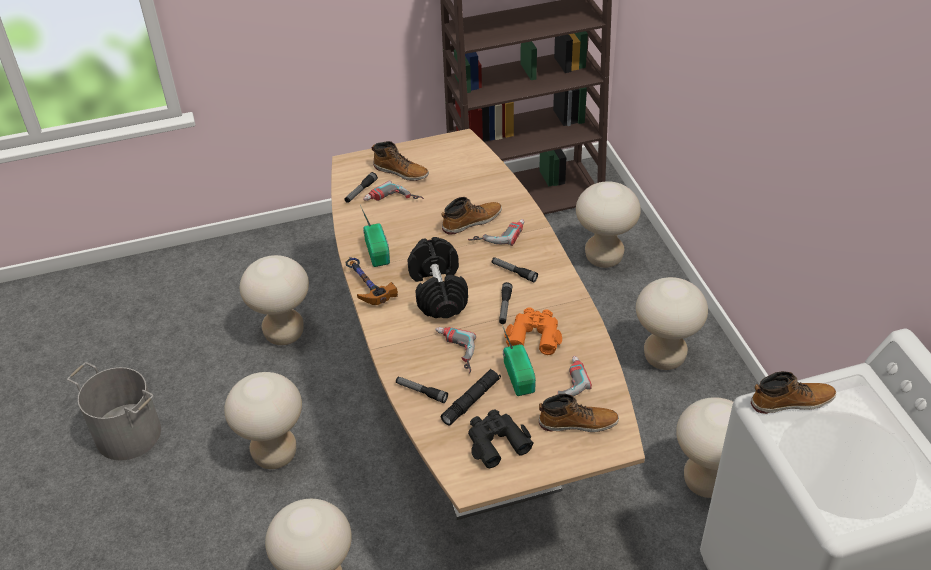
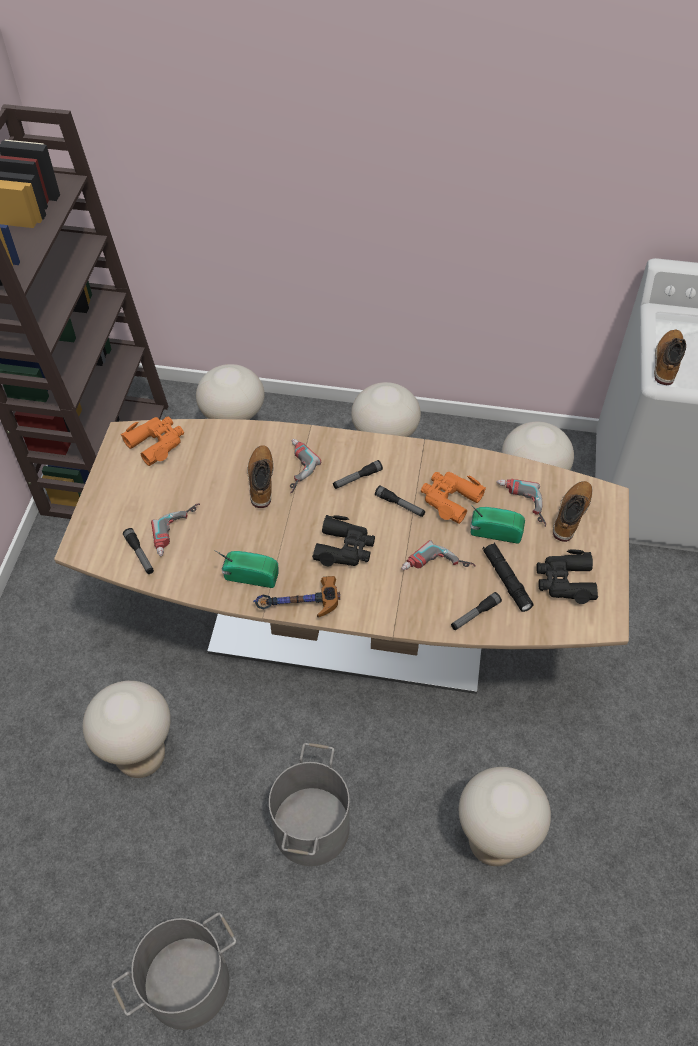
camera: 65 degrees left, 10 degrees up
beige stool [224,372,302,469] -> grey bucket [269,743,350,866]
boot [371,141,429,181] -> none
black dumbbell [407,237,468,318] -> black binoculars [312,515,375,567]
none -> orange binoculars [121,416,184,466]

